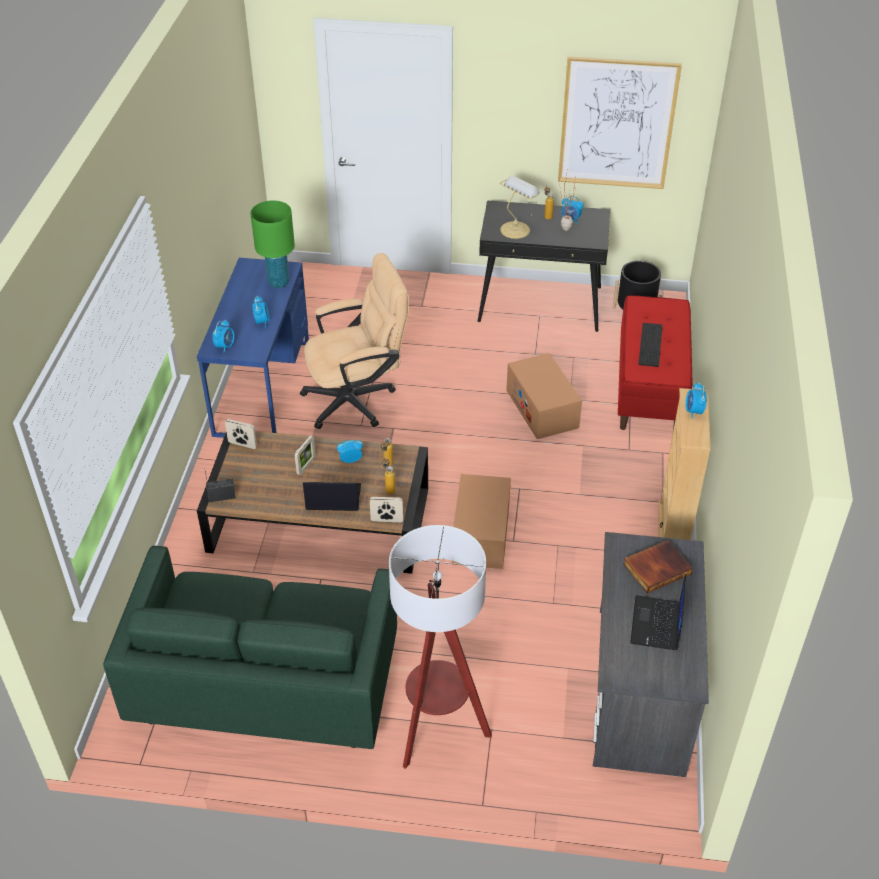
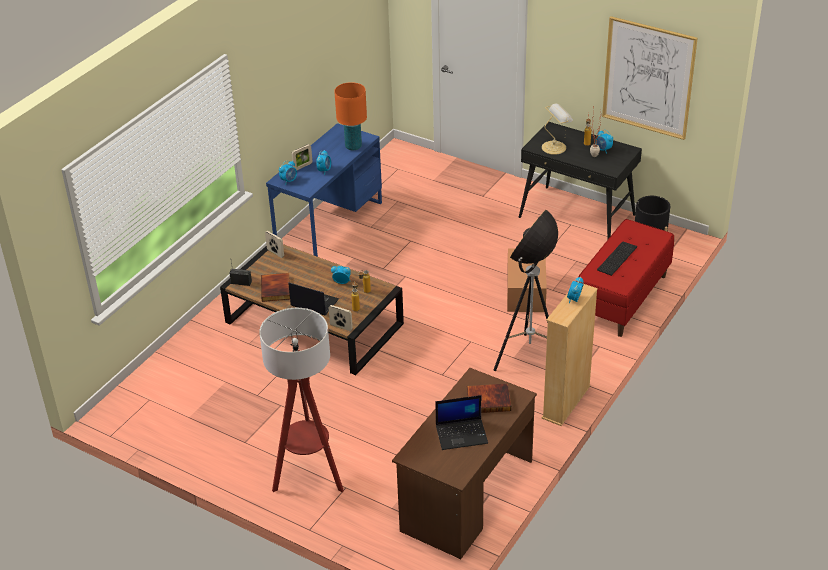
camera: 25 degrees right, 5 degrees down
green sofa [103,546,397,749] -> none
green table lamp [250,200,295,288] -> orange table lamp [334,82,367,150]
picture frame [295,435,315,476] -> picture frame moved to [292,144,312,170]
beige office chair [300,253,409,429] -> none
cardboard box [452,474,511,569] -> none
grey desk [593,532,709,777] -> brown desk [392,368,537,559]
laptop [630,574,686,650] -> laptop turned 135 degrees counterclockwise [435,395,488,450]
none -> book [261,273,290,302]
none -> floor lamp [493,210,558,371]

